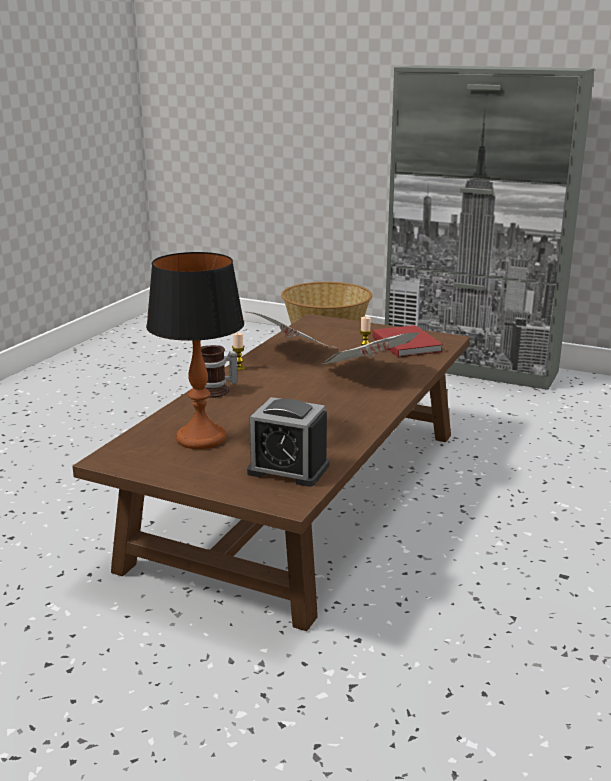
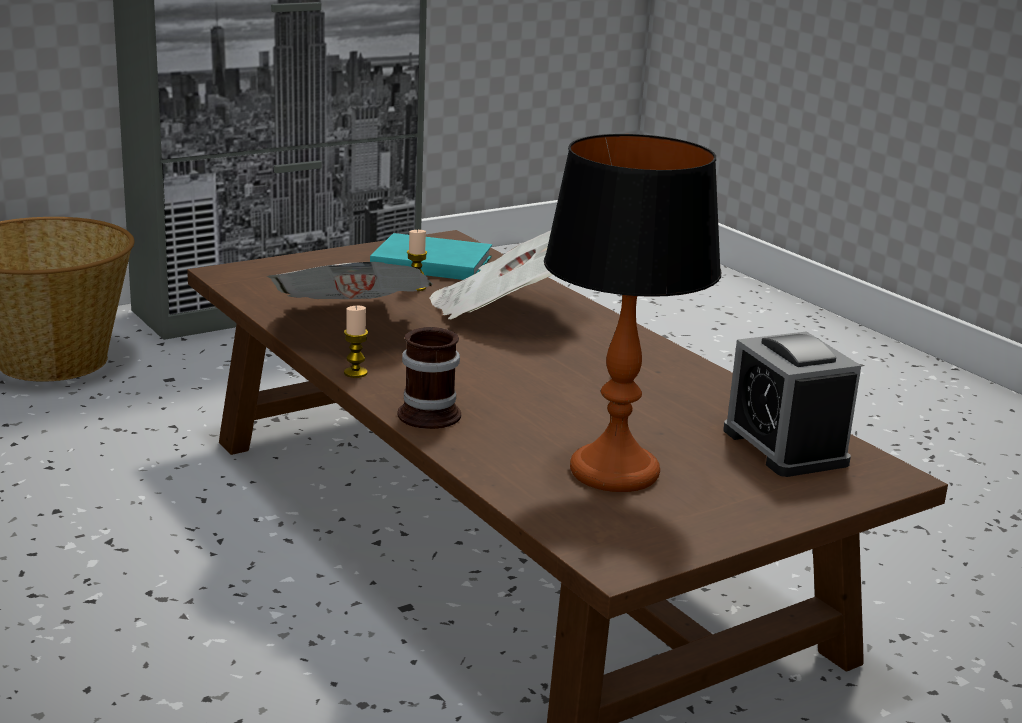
camera: 60 degrees left, 0 degrees up
alarm clock [247,397,329,487] -> alarm clock turned 105 degrees clockwise [723,331,861,477]
red book [372,325,443,358] -> turquoise book [370,233,492,280]

